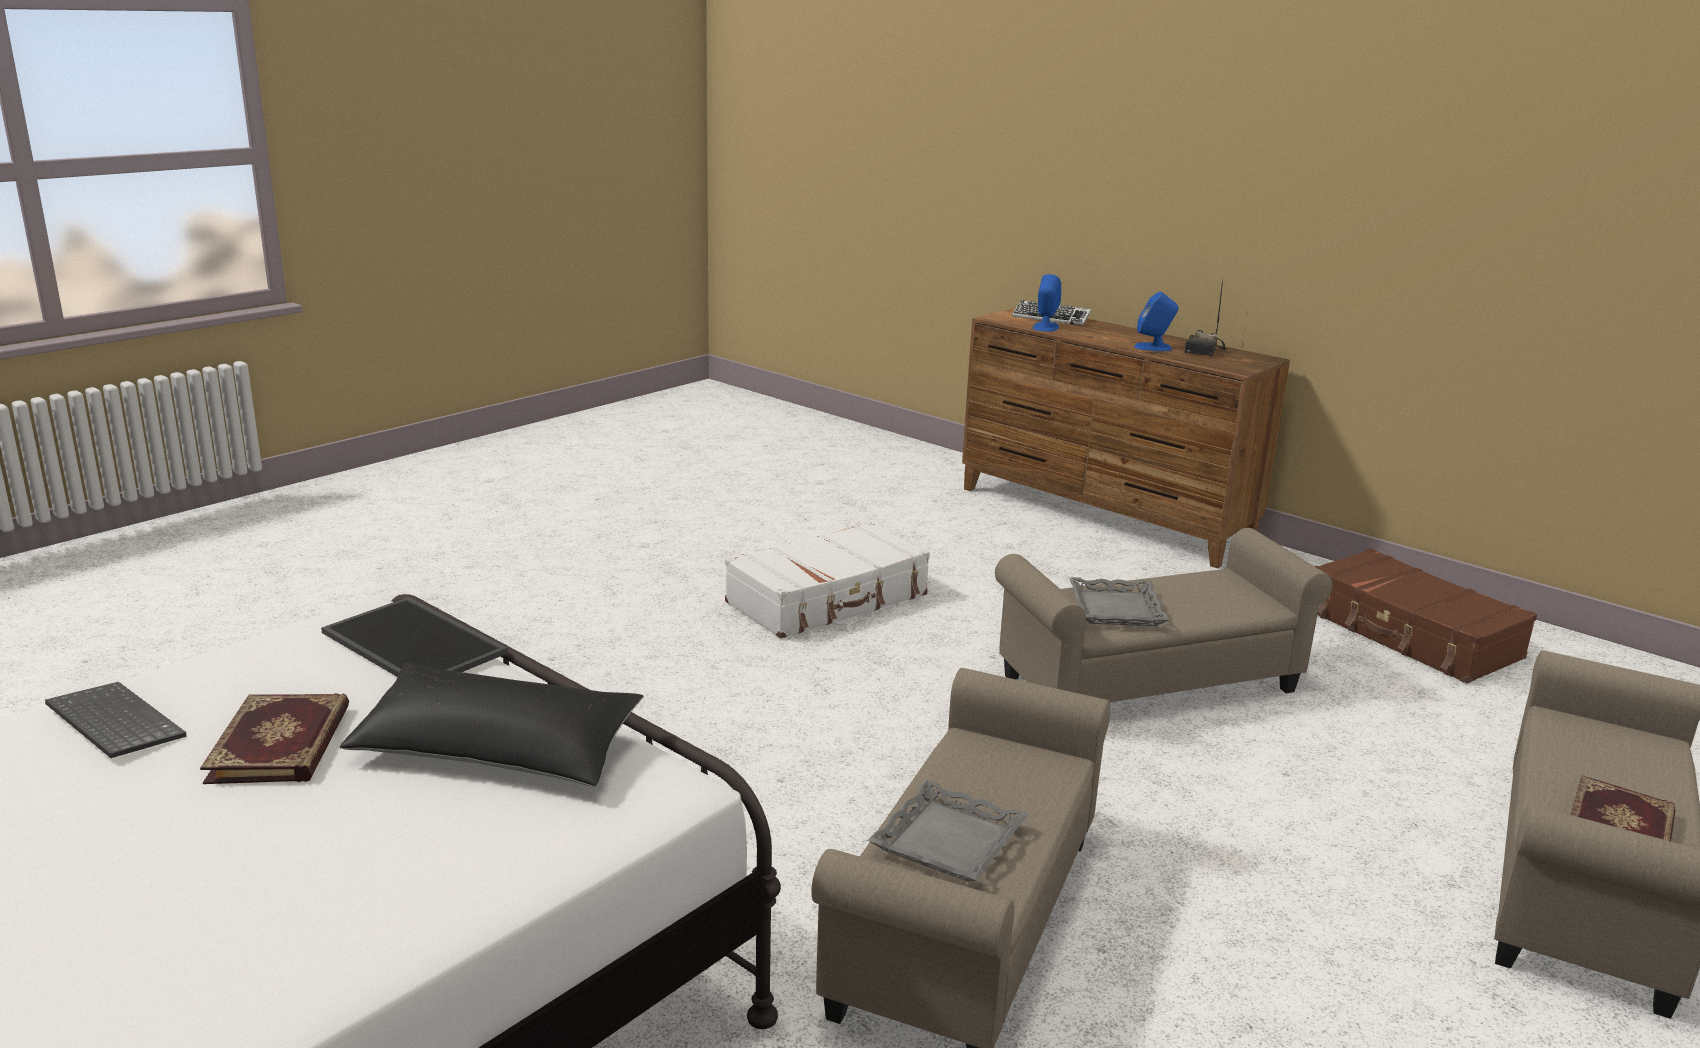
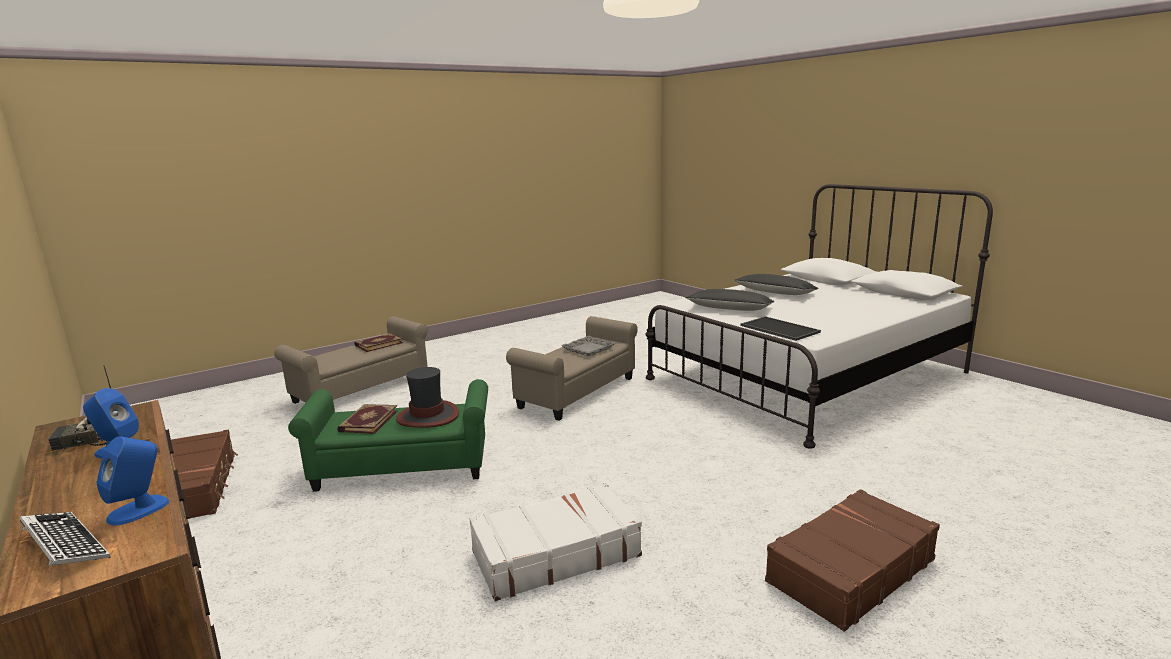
camera: 165 degrees left, 5 degrees down
keyboard [45,682,186,758] -> none
book [200,693,349,784] -> book moved to [337,404,398,434]
beige ottoman [995,528,1333,702] -> green ottoman [288,379,488,492]
grey tray [1069,577,1169,626] -> hat [396,367,459,428]
radio [1184,279,1225,356] -> radio turned 150 degrees counterclockwise [49,366,111,451]
none -> black pillow [734,274,819,295]
none -> brown suitcase [765,489,940,631]

